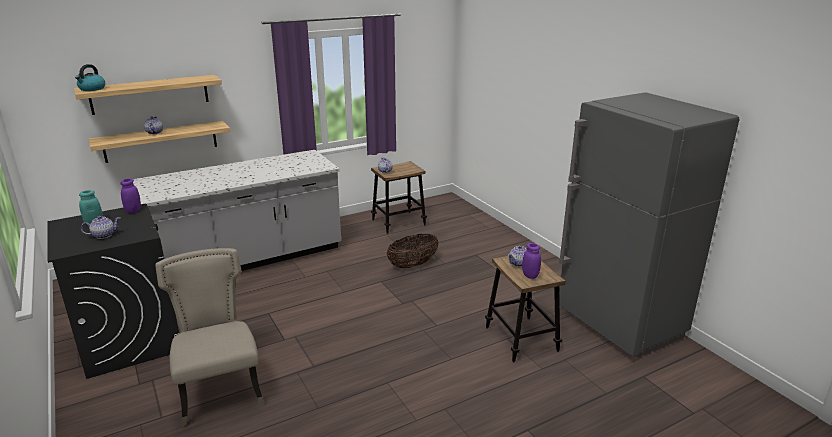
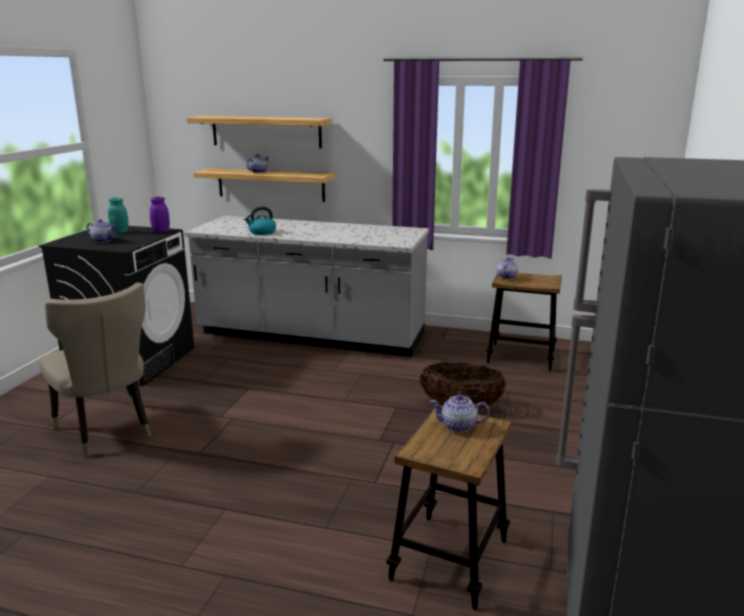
camera: 45 degrees right, 5 degrees down
kettle [75,64,105,91] -> kettle moved to [244,206,276,235]
beige chair [155,248,265,426] -> beige chair turned 120 degrees clockwise [39,282,152,457]
purple jar [522,243,541,279] -> none

